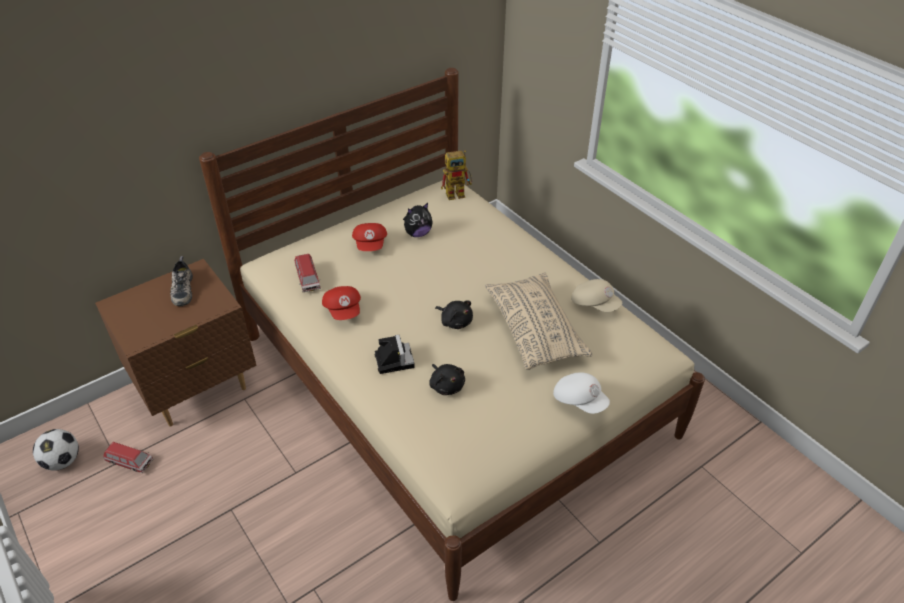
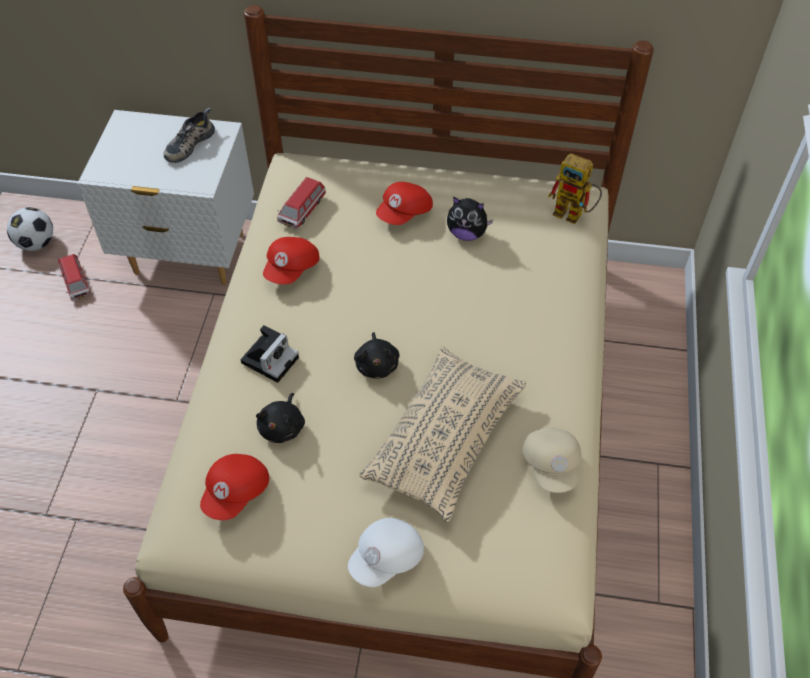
camera: 45 degrees right, 10 degrees up
brown nightstand [95,259,256,426] -> white nightstand [77,110,254,285]
white cap [553,372,610,414] -> white cap turned 45 degrees clockwise [348,518,424,587]
none -> red cap [200,454,269,520]

